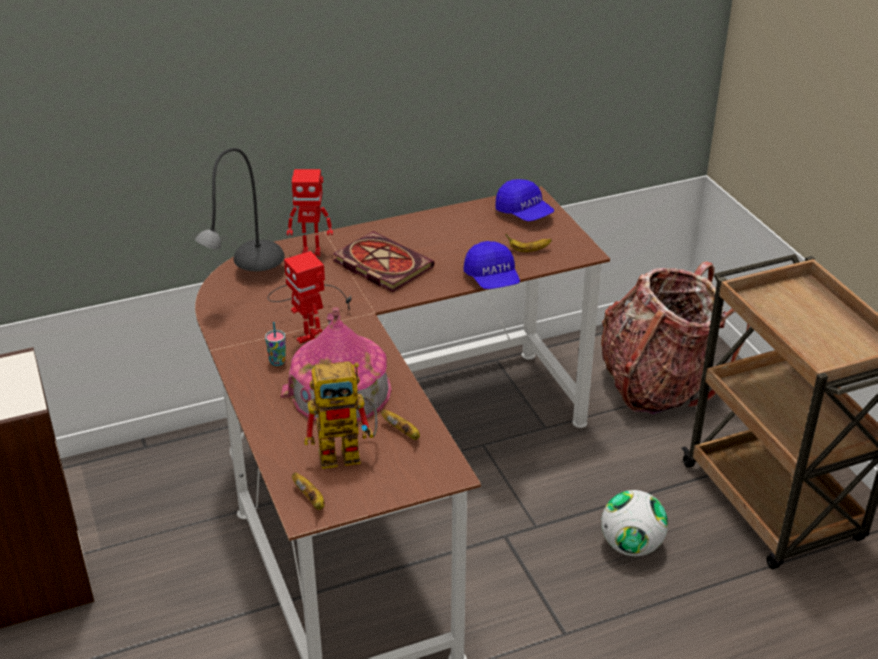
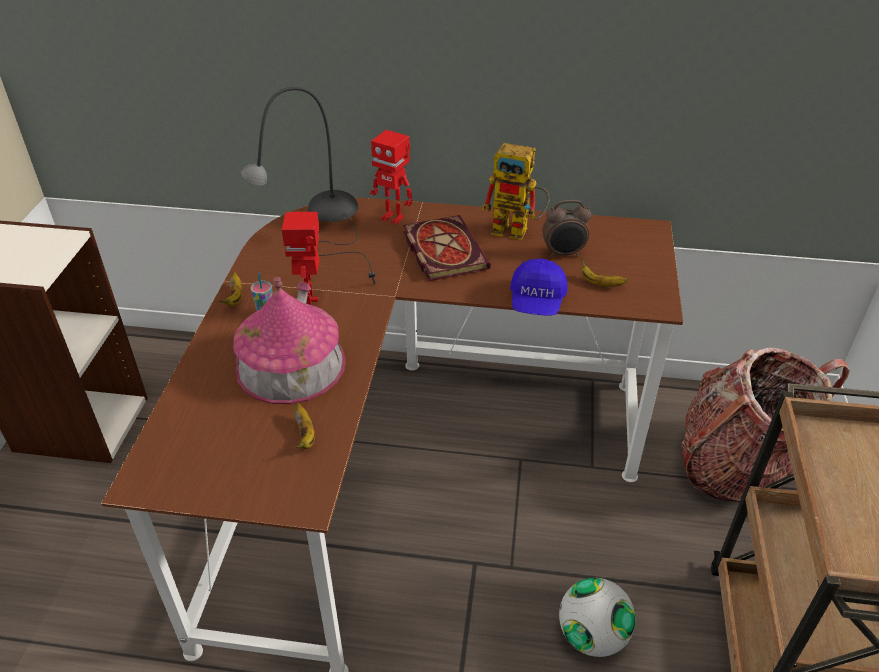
camera: 30 degrees right, 5 degrees up
banana [292,473,325,510] -> banana moved to [219,272,242,306]
toy robot [304,361,378,469] -> toy robot moved to [482,143,549,240]
blue cap [495,179,554,221] -> none
none -> alarm clock [542,200,591,257]

